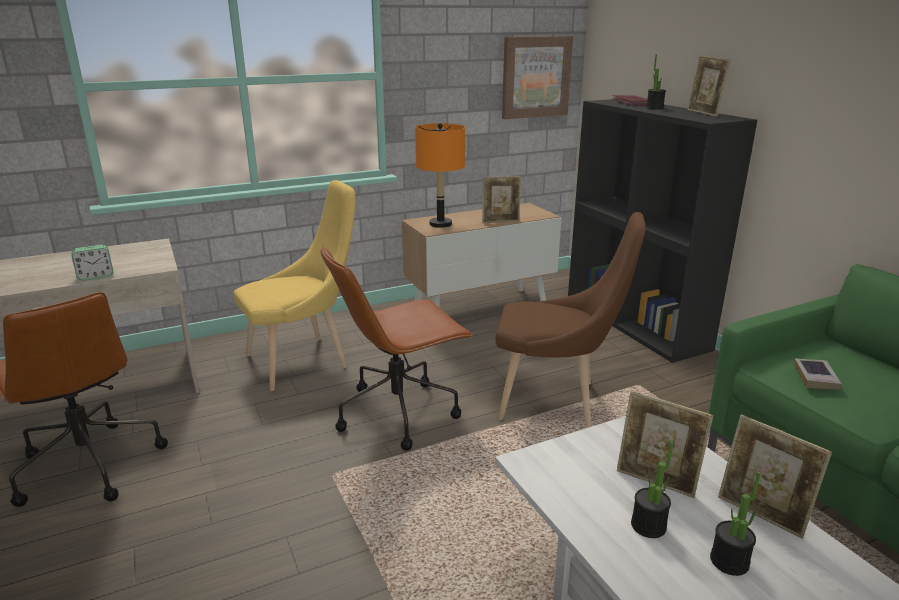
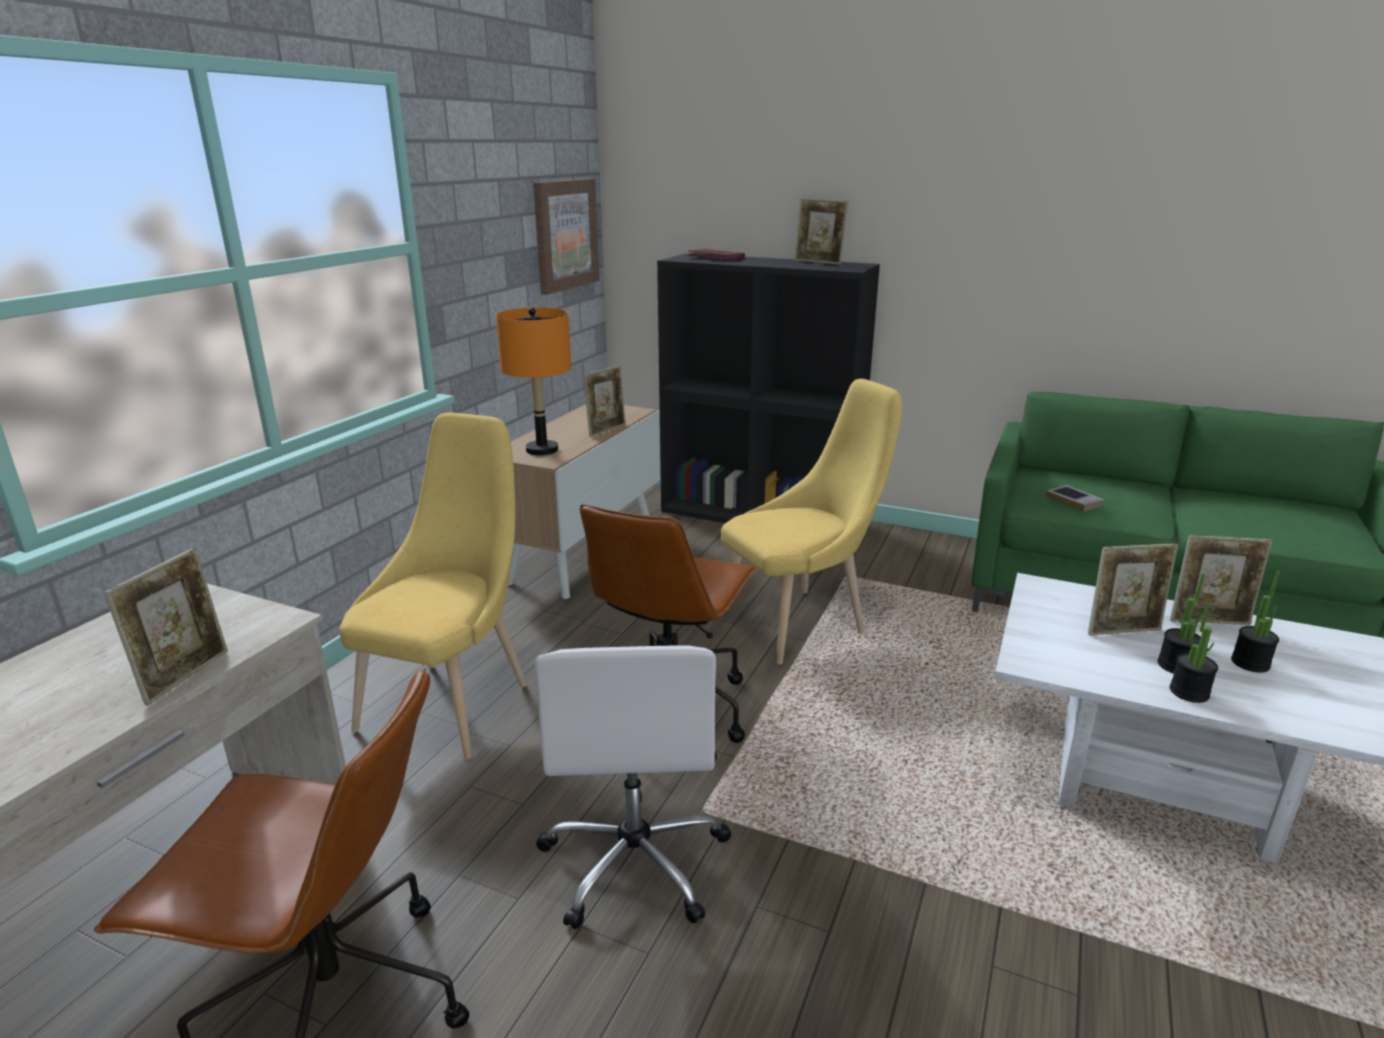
camera: 40 degrees left, 0 degrees up
alarm clock [72,245,113,281] -> picture frame [104,548,228,705]
brown chair [496,212,646,427] -> yellow chair [721,379,902,665]
potted plant [646,54,666,109] -> potted plant moved to [1170,602,1218,703]
none -> white office chair [534,646,732,929]

